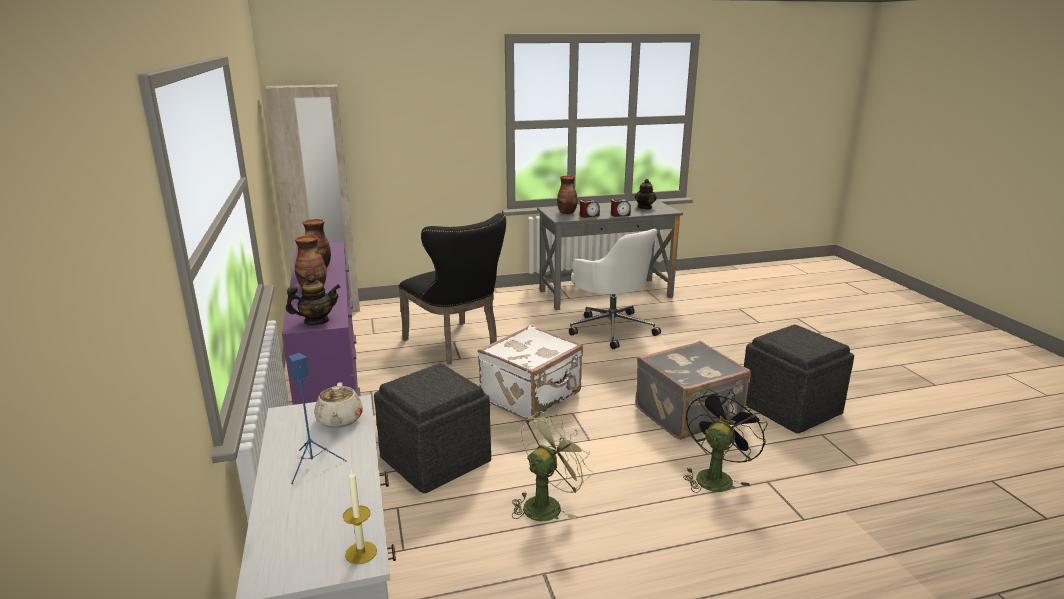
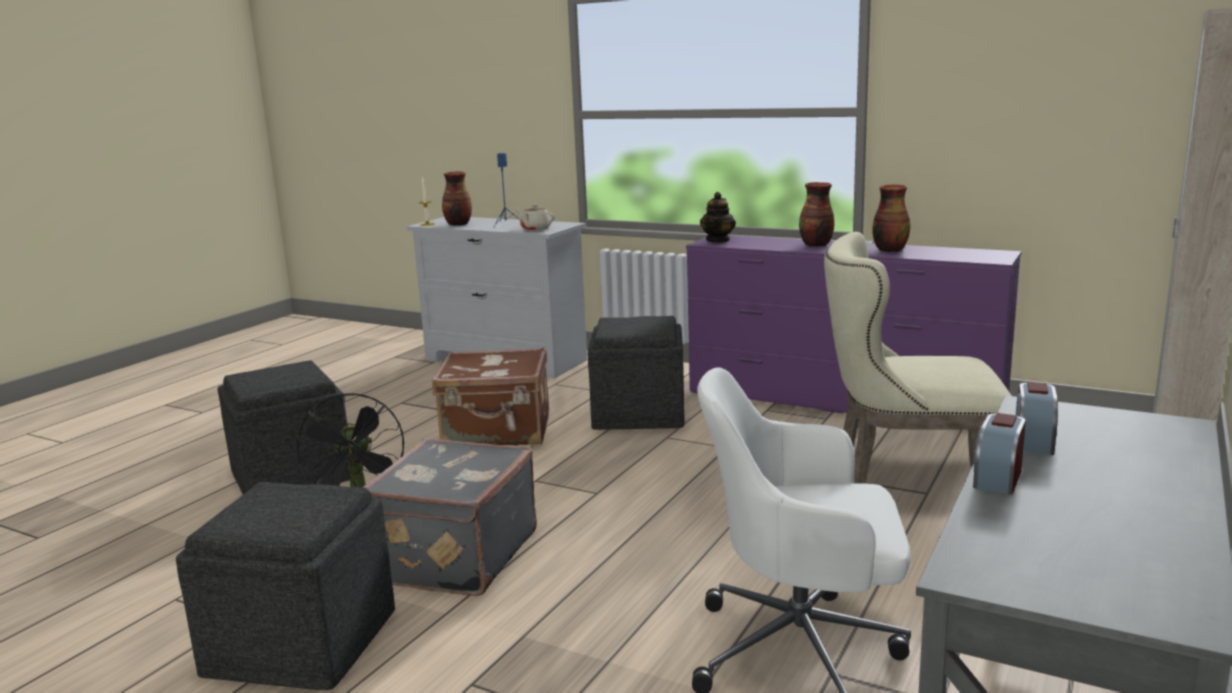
camera: 135 degrees right, 5 degrees down
black chair [399,213,506,365] -> beige chair [824,232,1012,484]
white suitcase [478,325,583,421] -> none
green fan [512,411,592,521] -> brown suitcase [432,347,549,445]
vase [557,176,578,214] -> vase moved to [442,172,472,226]
teapot [635,179,657,209] -> none
none -> grey ottoman [218,360,350,494]

